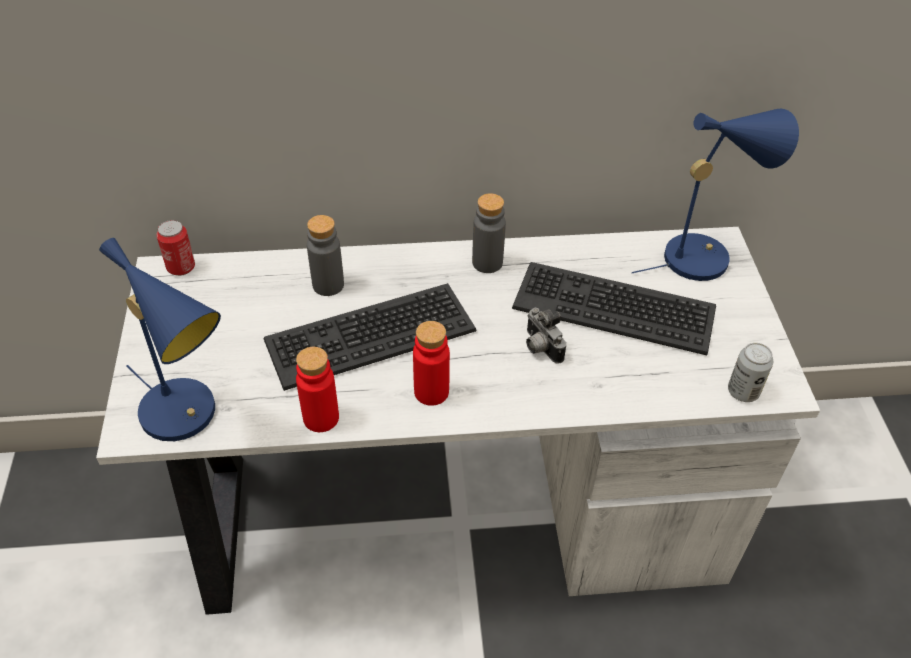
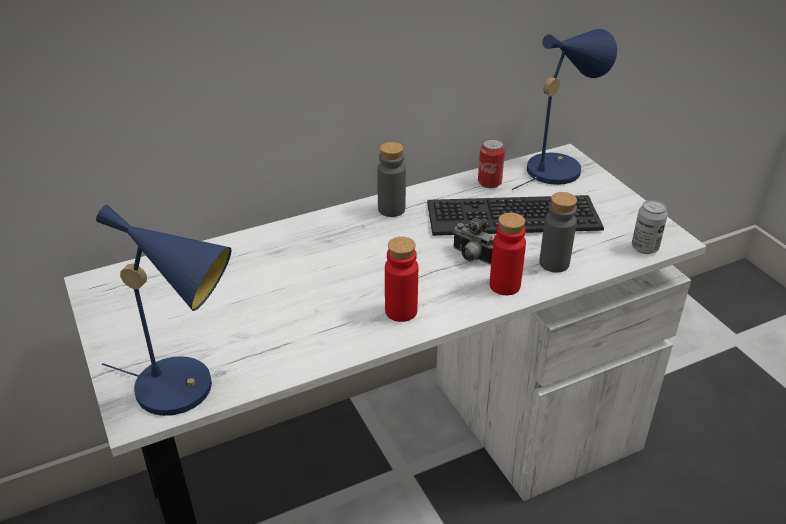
camera: 20 degrees left, 10 degrees down
can [156,220,195,276] -> can moved to [478,139,505,188]
keyboard [264,283,477,391] -> none
red bottle [296,347,339,432] -> red bottle moved to [490,213,526,295]
grey bottle [307,215,344,296] -> grey bottle moved to [539,192,577,273]

